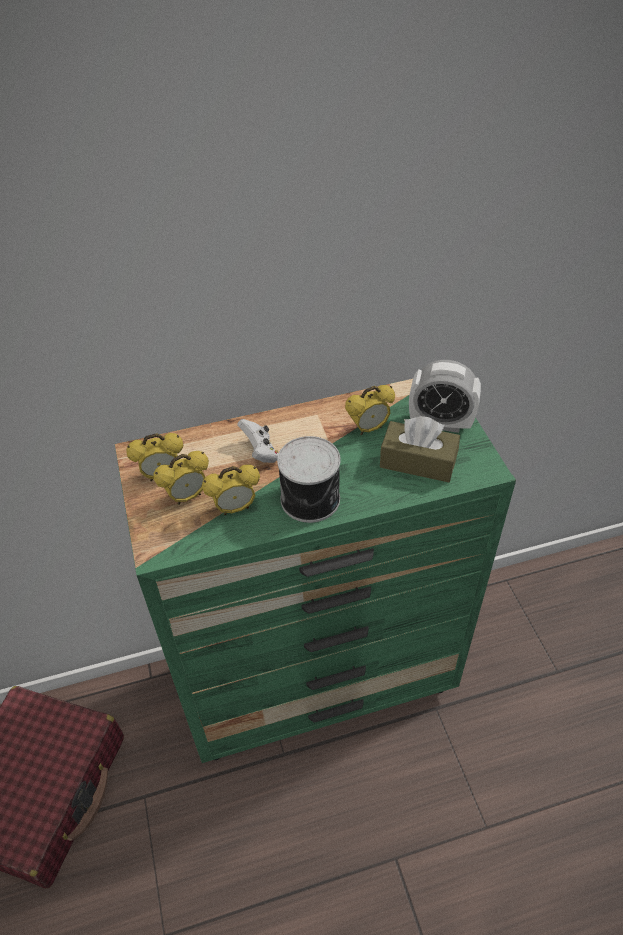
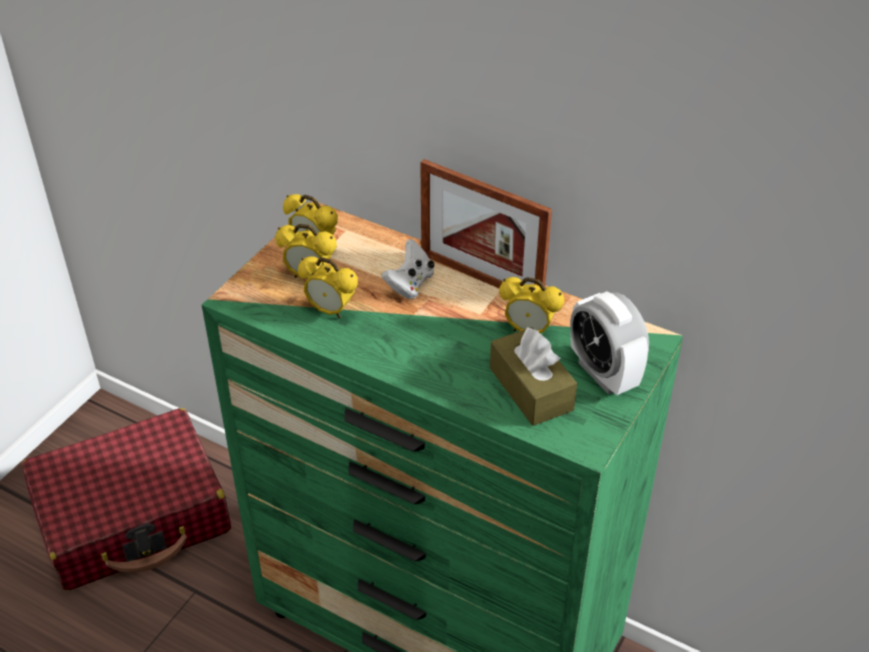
camera: 45 degrees right, 5 degrees down
can [277,436,341,523] -> none
none -> picture frame [420,159,552,288]

